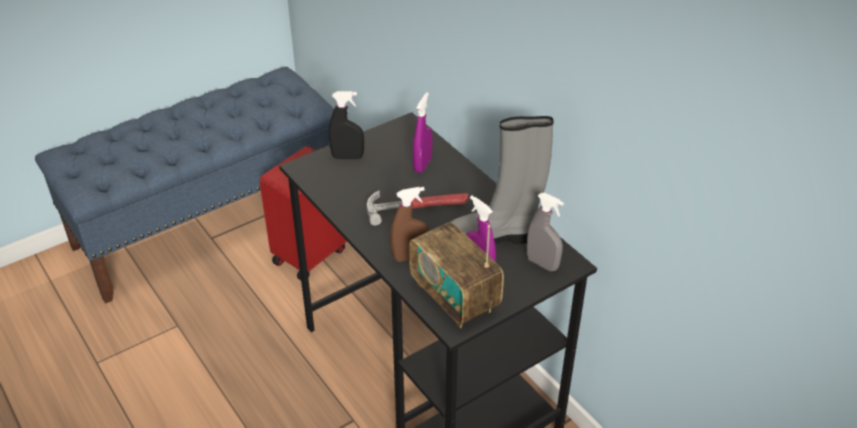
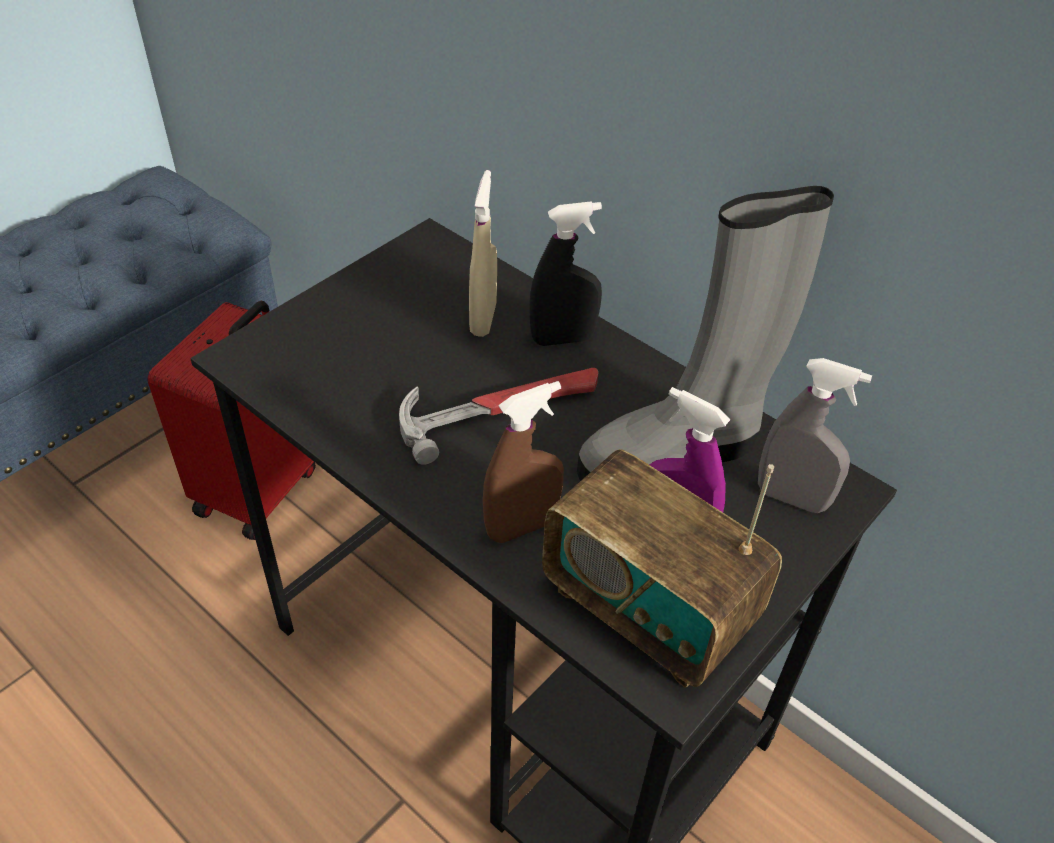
camera: 15 degrees left, 5 degrees up
black spray bottle [329,91,364,159] -> black spray bottle moved to [529,201,602,346]
purple spray bottle [413,92,432,173] -> beige spray bottle [469,170,497,337]

